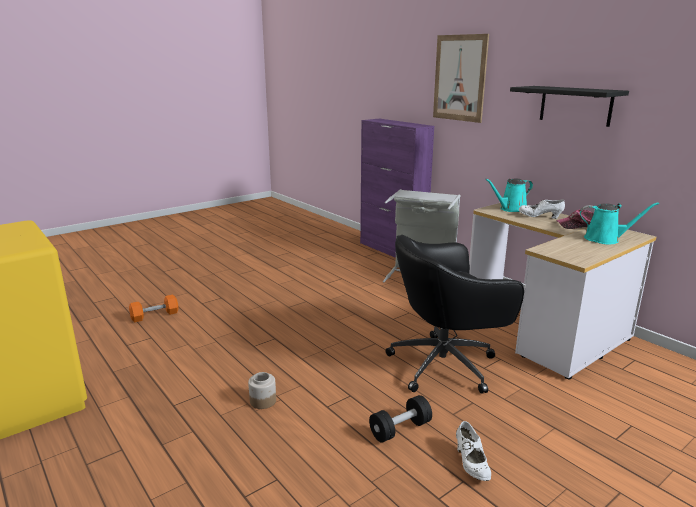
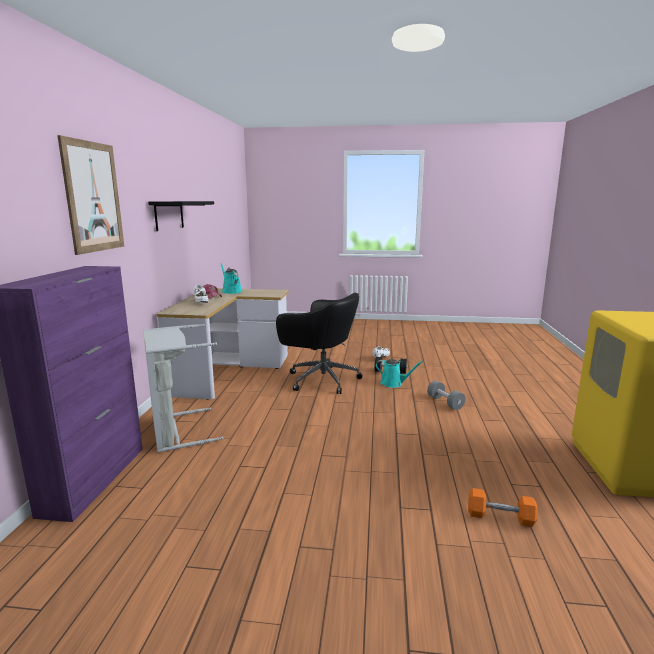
camera: 135 degrees left, 5 degrees down
jar [248,372,276,409] -> grey dumbbell [427,381,466,410]
turquoise watering can [485,178,533,212] -> turquoise watering can moved to [375,359,424,388]

